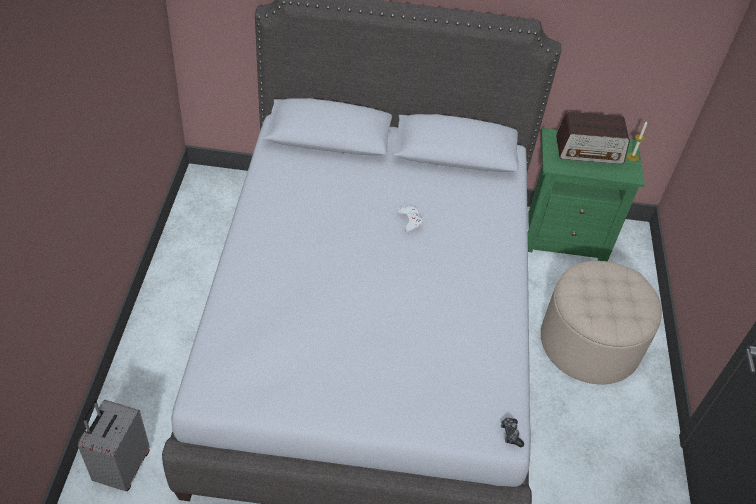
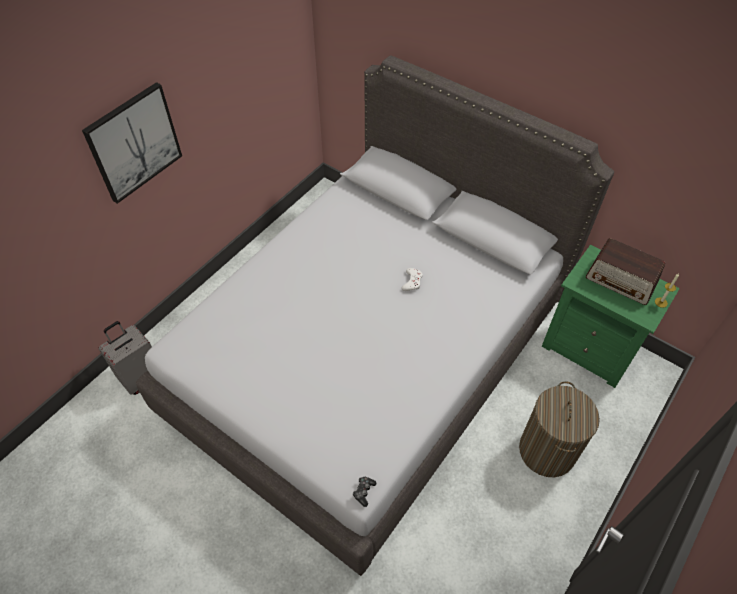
camera: 35 degrees right, 5 degrees up
beige ottoman [541,261,662,385] -> laundry basket [519,381,600,477]
none -> picture [82,82,182,204]

